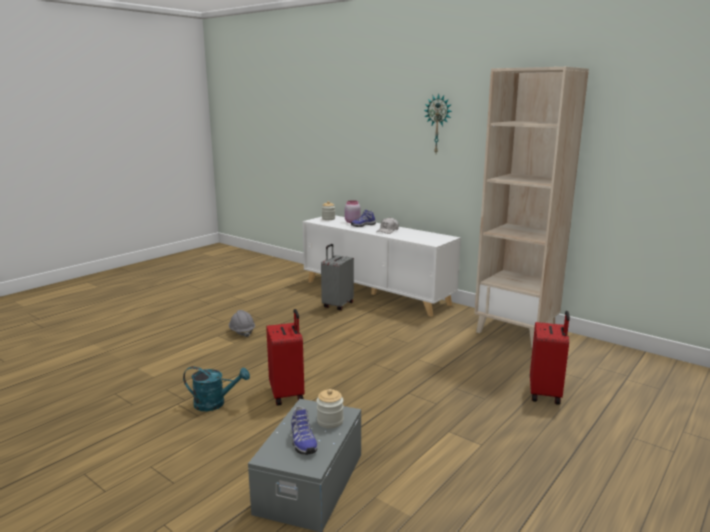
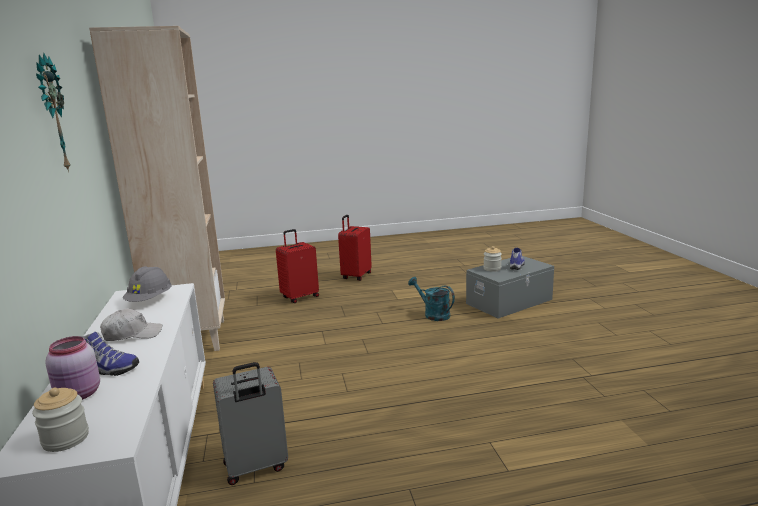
camera: 140 degrees left, 0 degrees up
turquoise watering can [183,366,250,411] -> turquoise watering can moved to [408,277,455,321]
grey hard hat [229,310,255,337] -> grey hard hat moved to [123,266,172,302]
red suitcase [266,309,304,406] -> red suitcase moved to [338,215,372,281]

